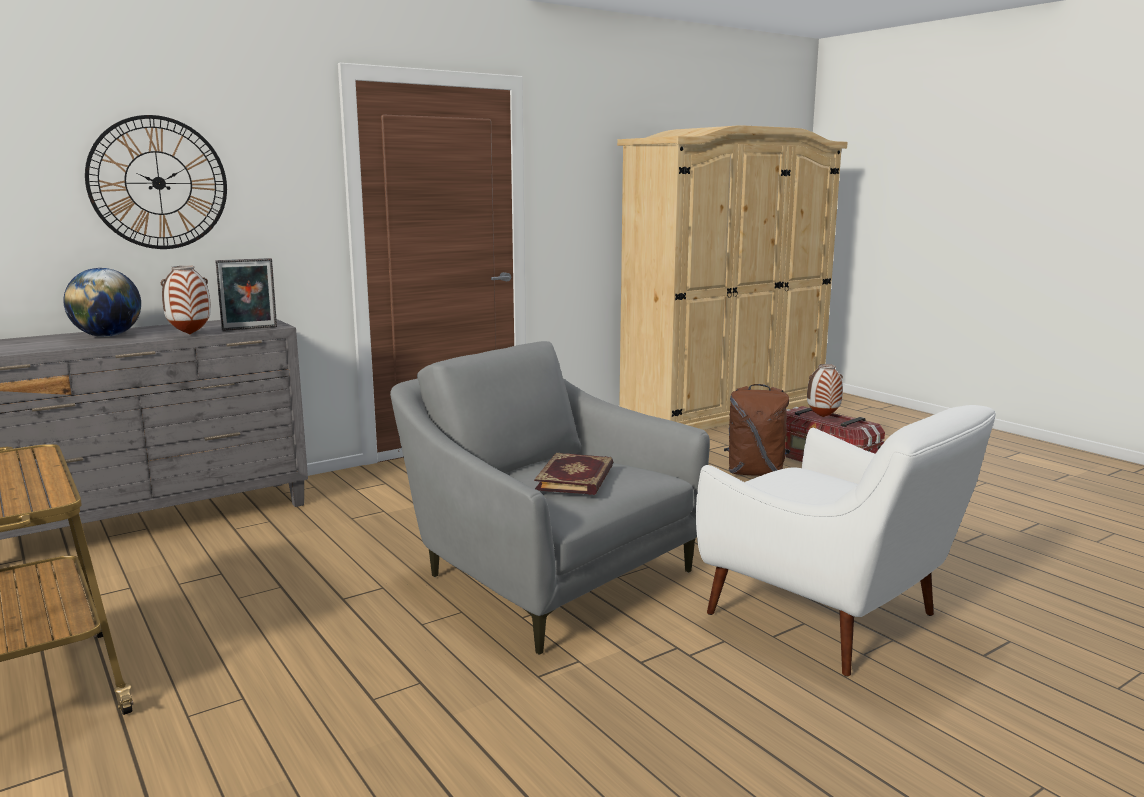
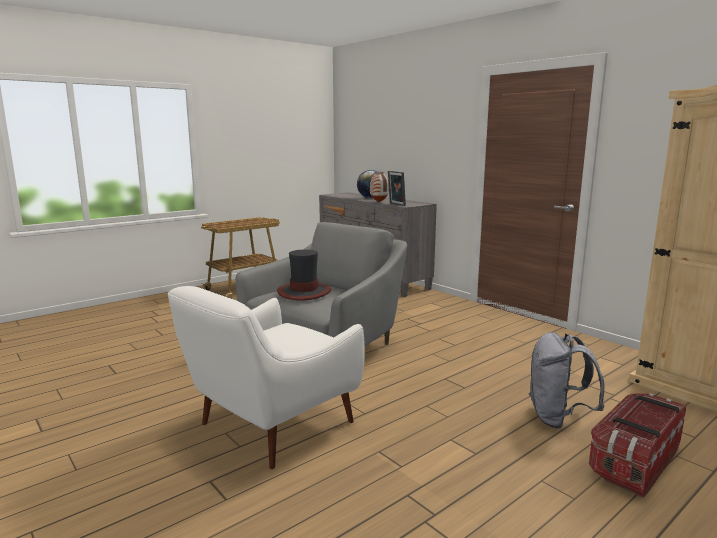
camera: 85 degrees right, 0 degrees up
wall clock [85,115,227,249] -> none
book [534,453,614,495] -> hat [277,250,331,301]
brown backpack [724,384,790,476] -> grey backpack [529,332,604,428]
vase [807,364,843,417] -> none

